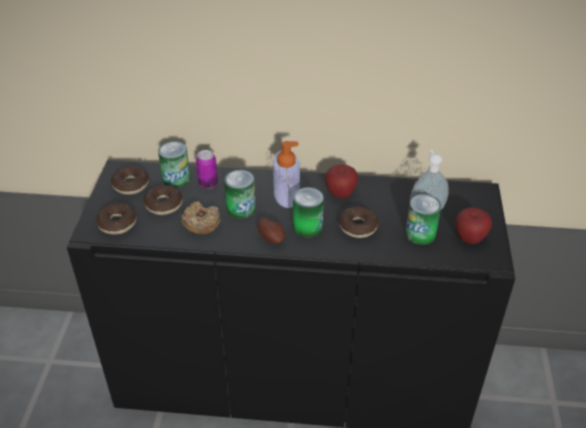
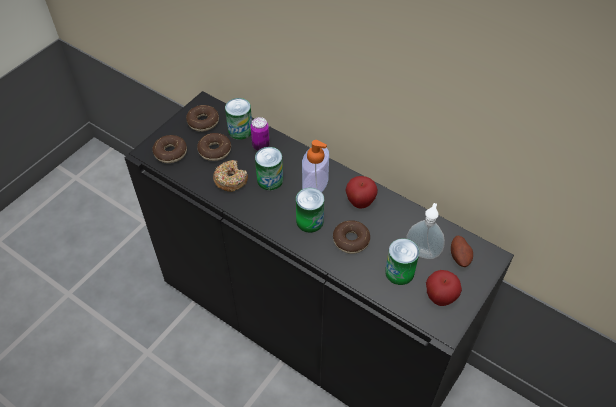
camera: 30 degrees right, 10 degrees up
potato [258,218,285,244] -> potato moved to [451,236,473,267]

